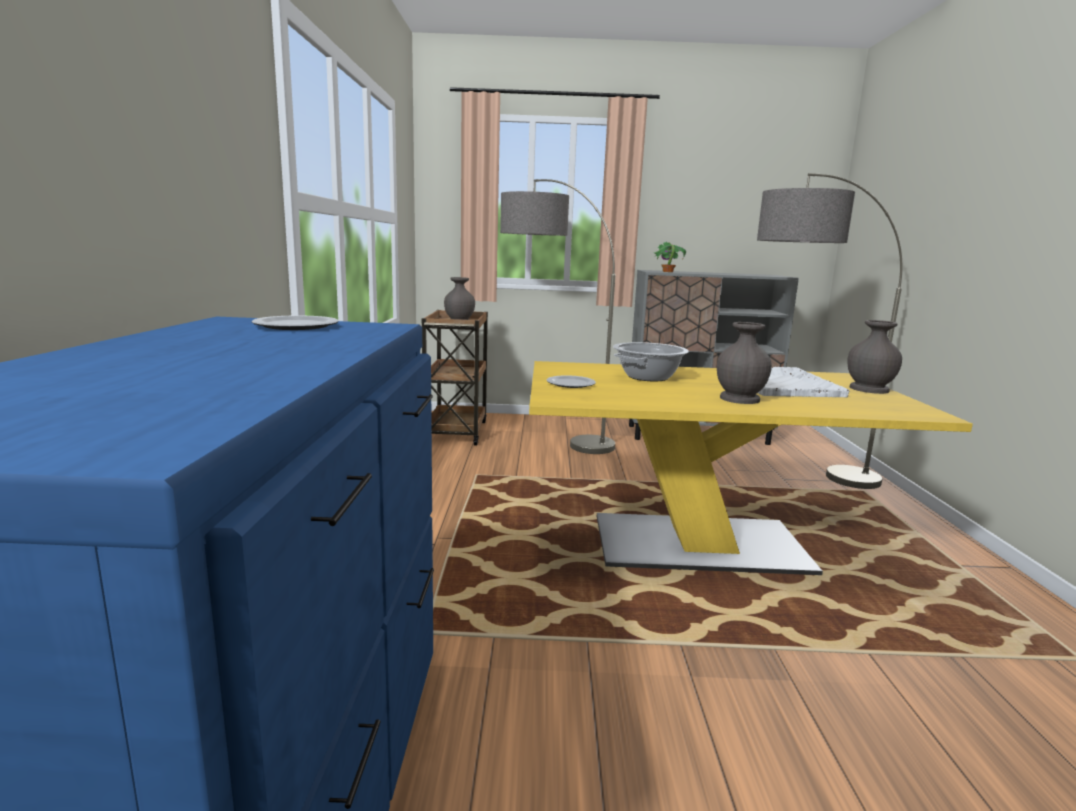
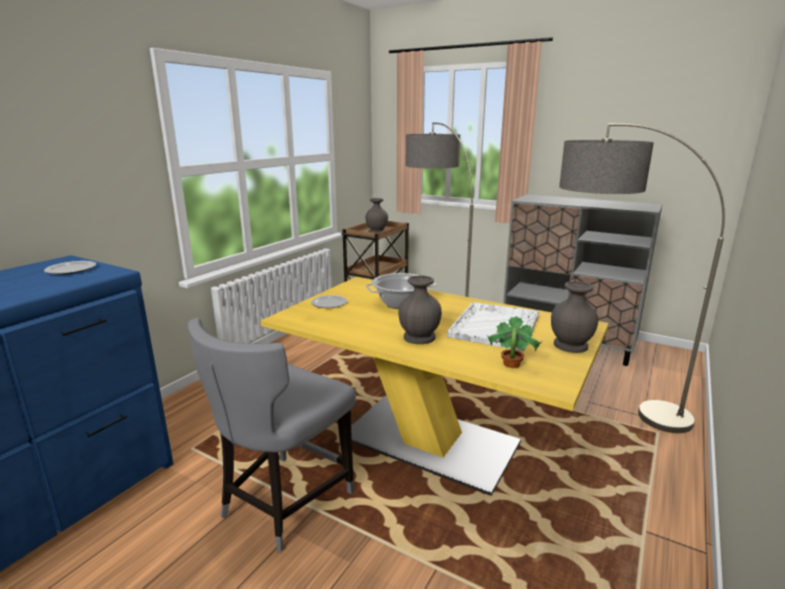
camera: 30 degrees right, 5 degrees up
potted plant [654,242,686,272] -> potted plant moved to [487,316,542,368]
none -> grey chair [188,318,356,553]

